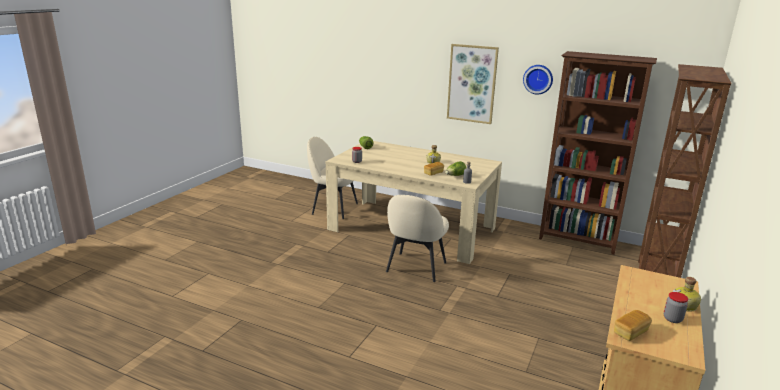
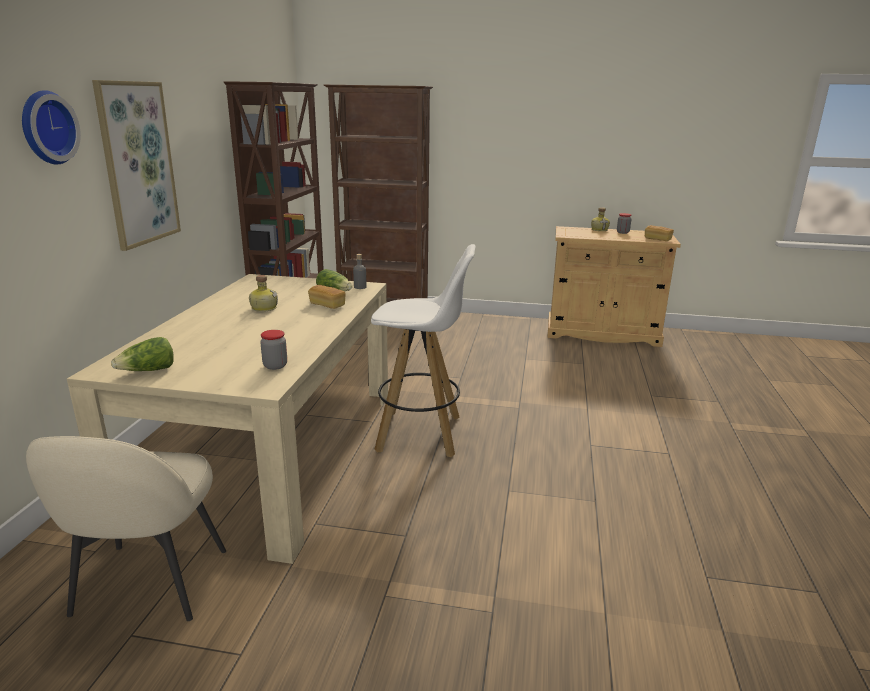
camera: 105 degrees left, 0 degrees up
beige chair [386,195,449,282] -> white stool [371,244,476,457]
wall clock [523,65,553,95] -> wall clock moved to [22,90,81,164]

